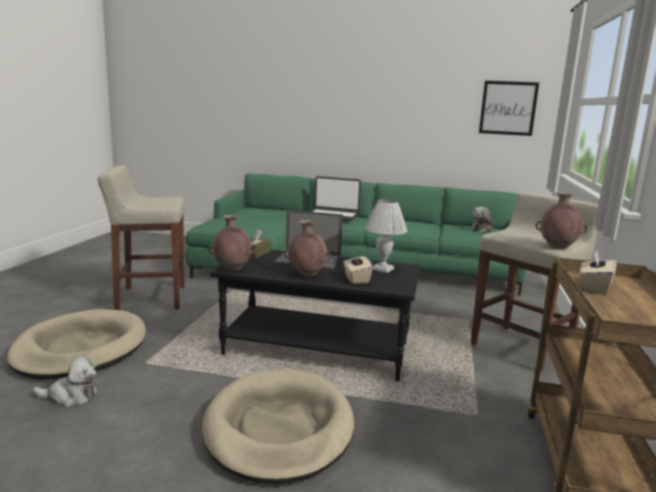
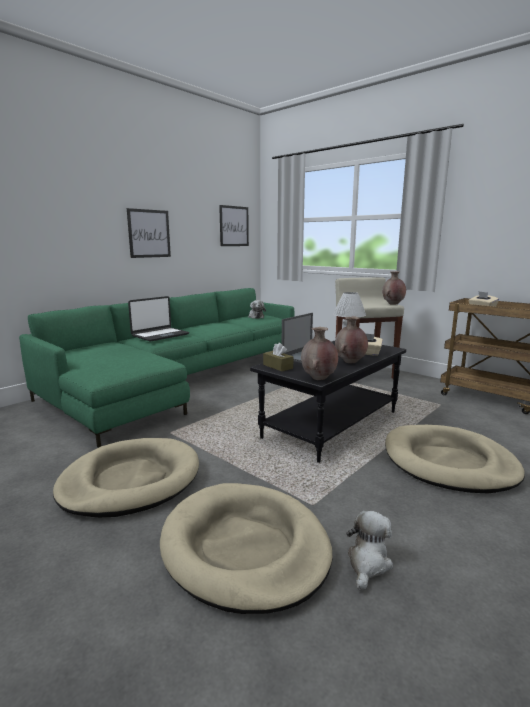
camera: 60 degrees left, 0 degrees up
beige stool [98,165,185,310] -> beige dog bed [53,438,199,518]
none -> picture [127,208,171,258]

